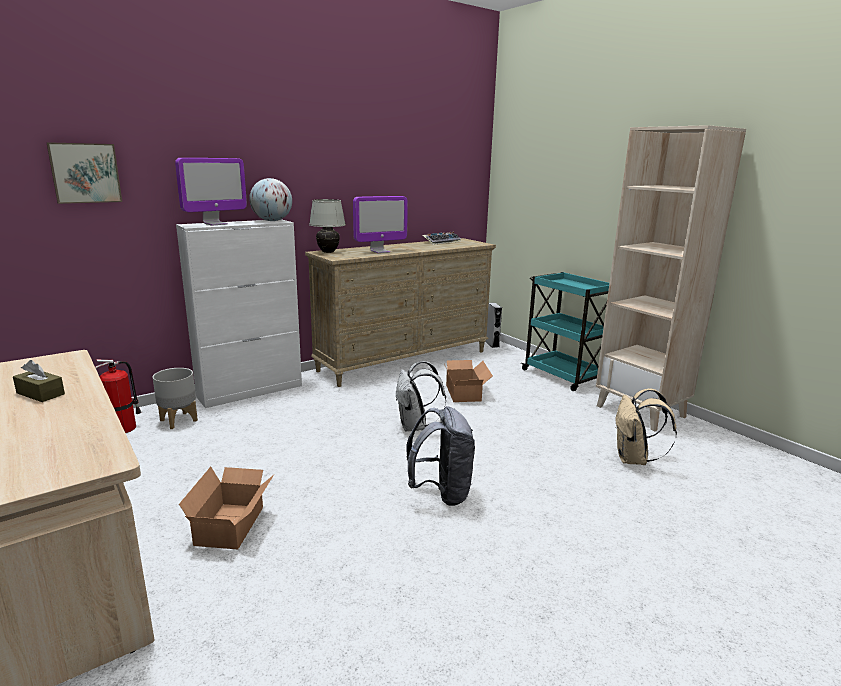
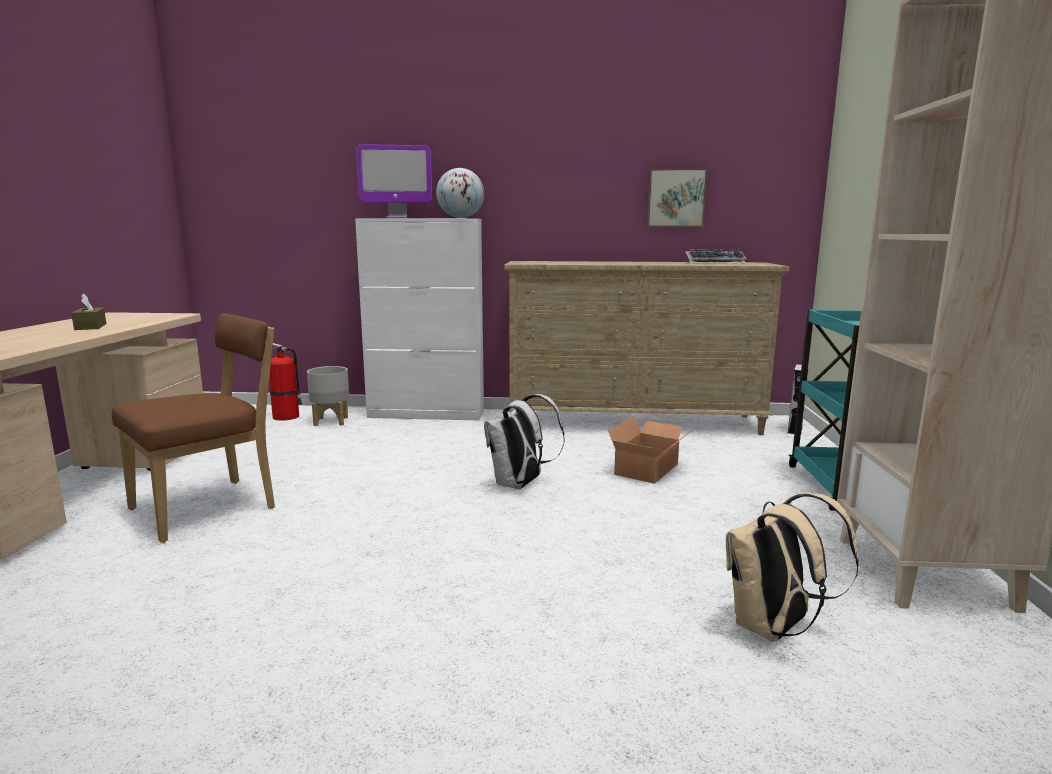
camera: 40 degrees right, 5 degrees down
picture [46,142,122,204] -> picture moved to [647,169,707,227]
cardboard box [179,467,274,549] -> brown chair [112,313,275,543]
white table lamp [309,199,346,253] -> none
monitor [353,196,408,253] -> none
grey backpack [406,406,475,506] -> none

